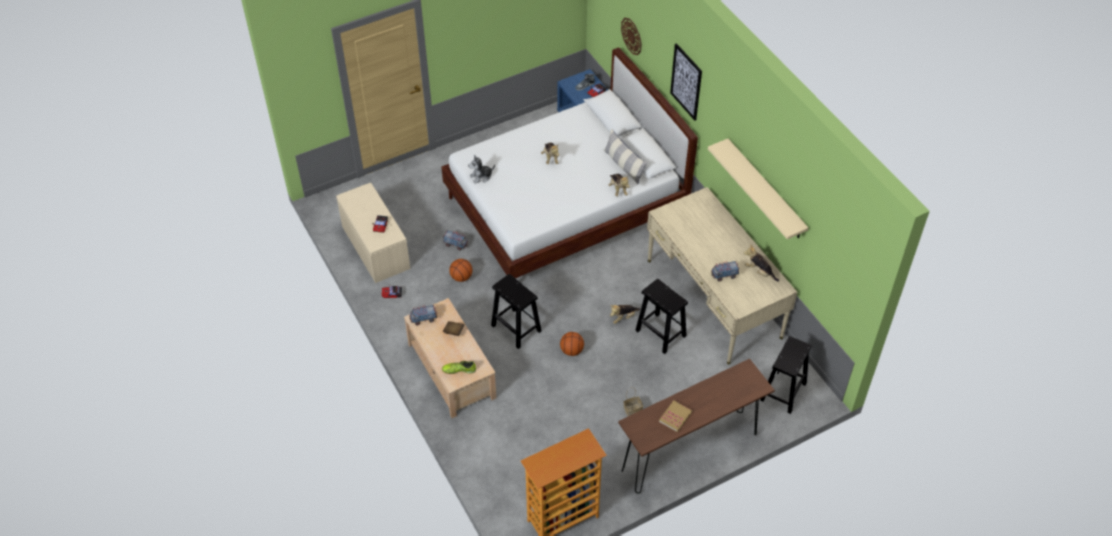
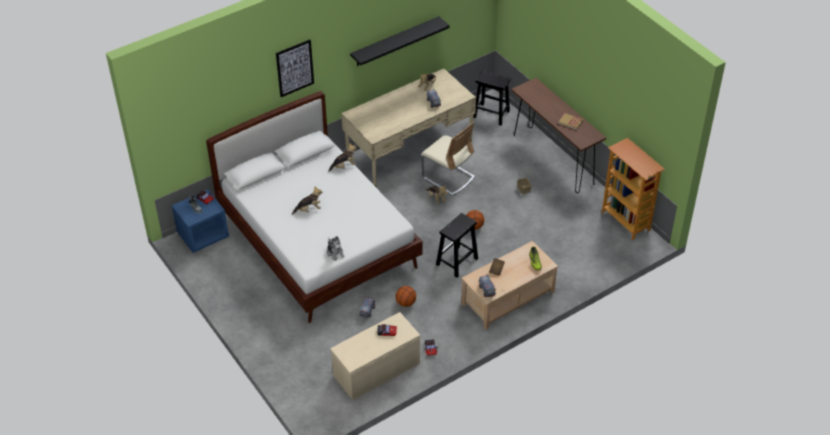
camera: 95 degrees left, 5 degrees down
pillow [603,129,647,184] -> none
wall clock [621,18,642,55] -> none
black stool [635,279,688,354] -> beige chair [421,121,475,196]
beige shelf [708,139,809,240] -> black shelf [350,16,450,66]

